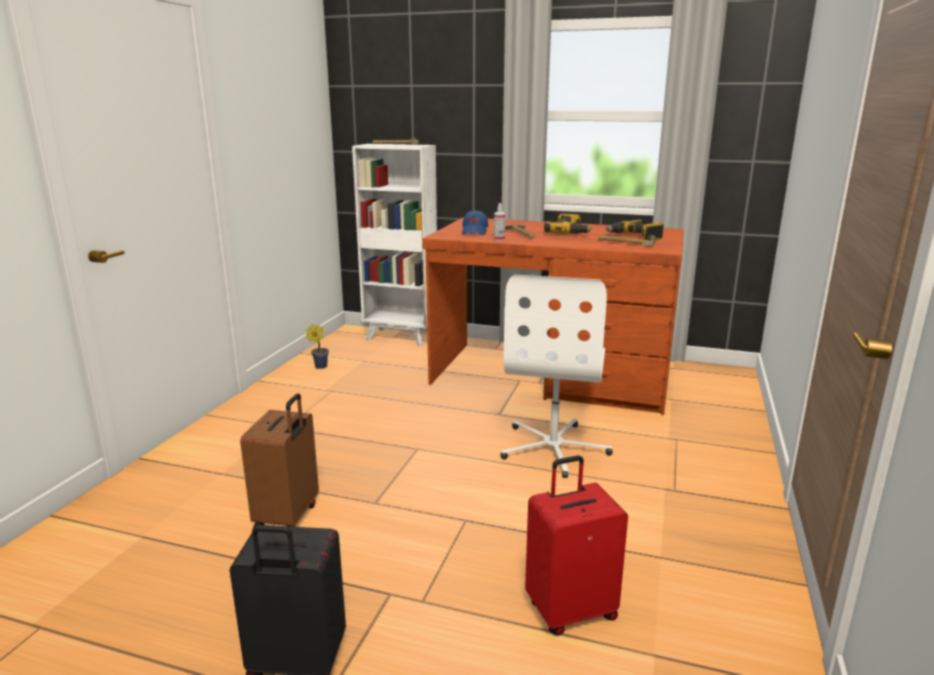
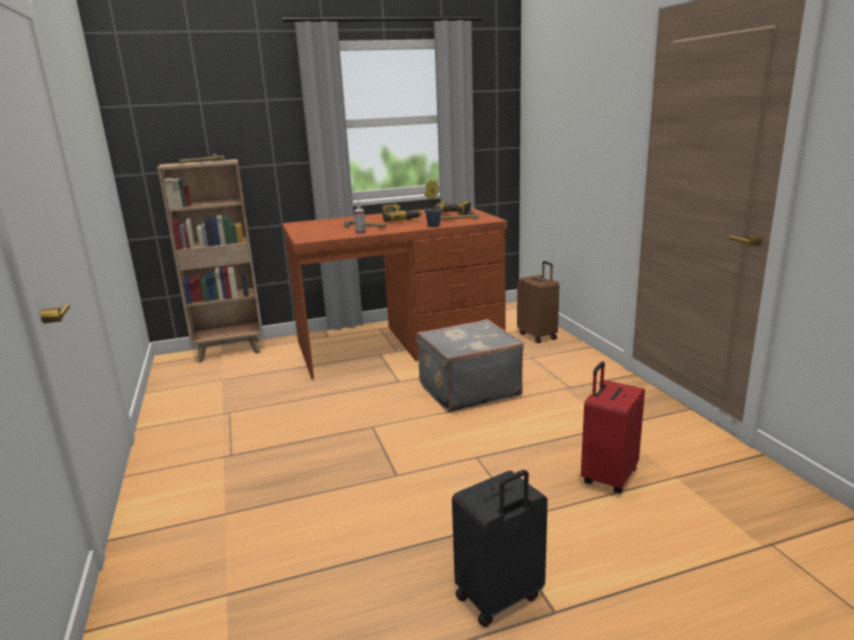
camera: 35 degrees left, 0 degrees up
brown suitcase [240,393,319,528] -> brown suitcase moved to [517,261,559,343]
potted plant [306,324,329,369] -> potted plant moved to [424,180,442,227]
white bookcase [352,144,437,346] -> brown bookcase [157,159,263,363]
blue cap [462,210,488,235] -> none
white office chair [500,275,613,478] -> grey suitcase [416,319,524,412]

